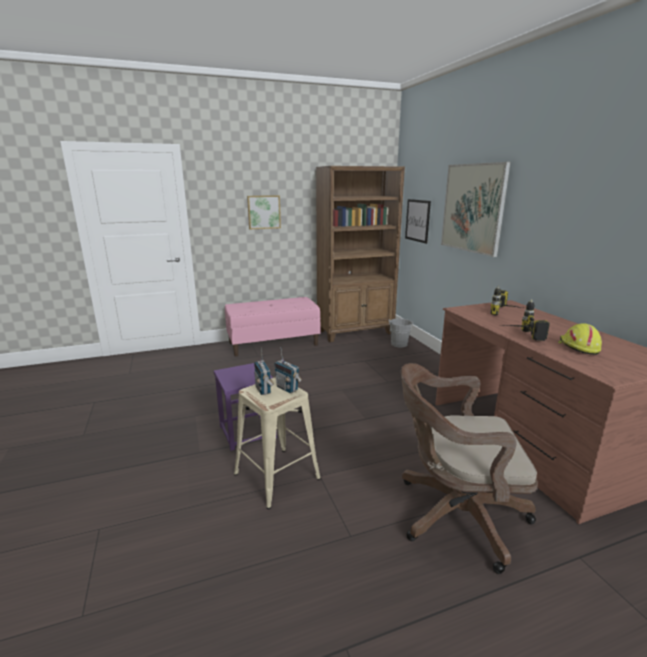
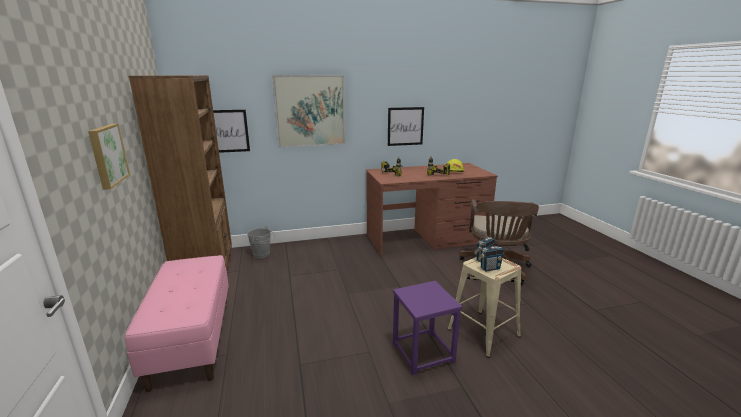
camera: 85 degrees left, 0 degrees up
none -> picture [388,107,424,146]

